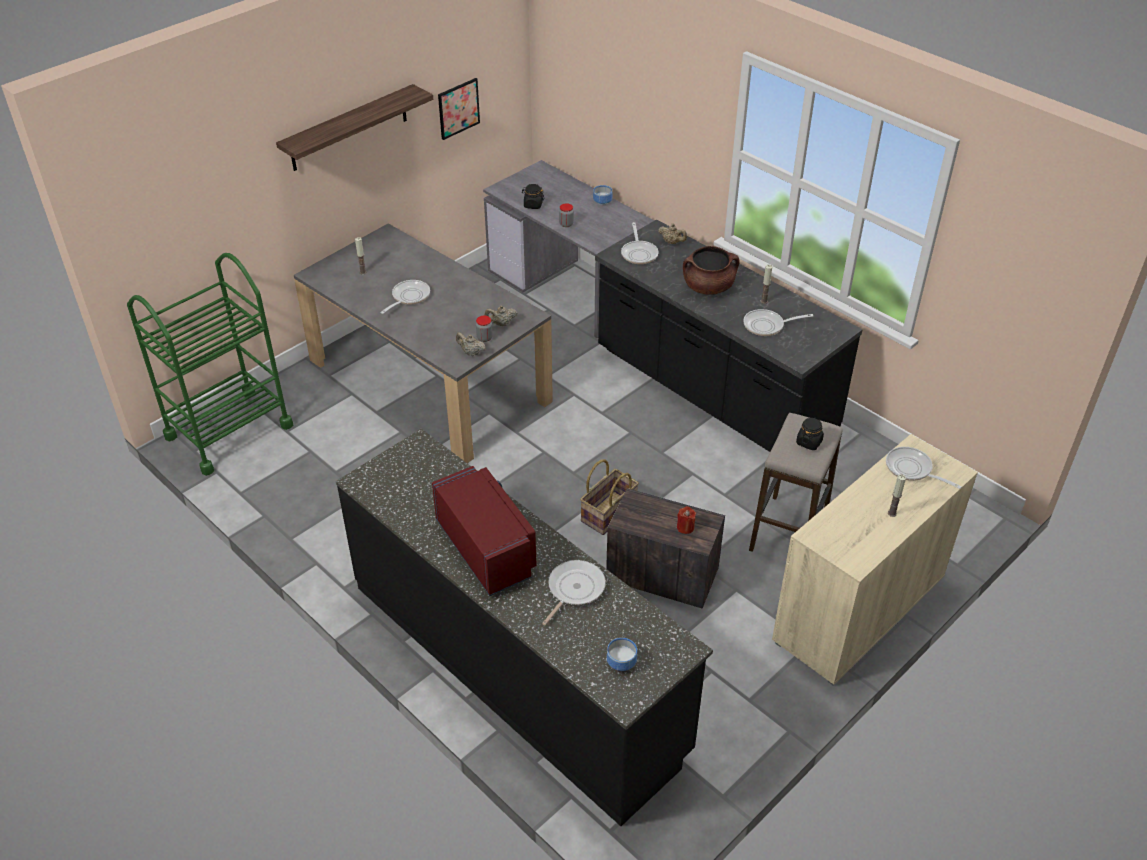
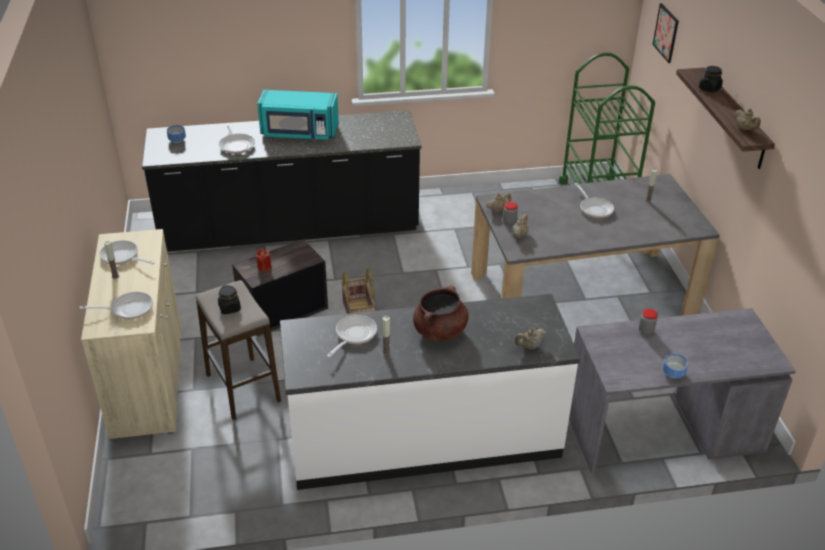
camera: 125 degrees right, 5 degrees down
red microwave [432,466,536,596] -> turquoise microwave [257,90,339,140]
picture [438,78,480,140] -> picture moved to [652,3,679,63]
black jar [521,184,544,209] -> black jar moved to [699,66,723,92]
black counter [595,219,863,452] -> white counter [280,294,580,490]
frying pan [621,222,659,264] -> frying pan moved to [99,240,155,265]
none -> beige teapot [734,108,761,131]

